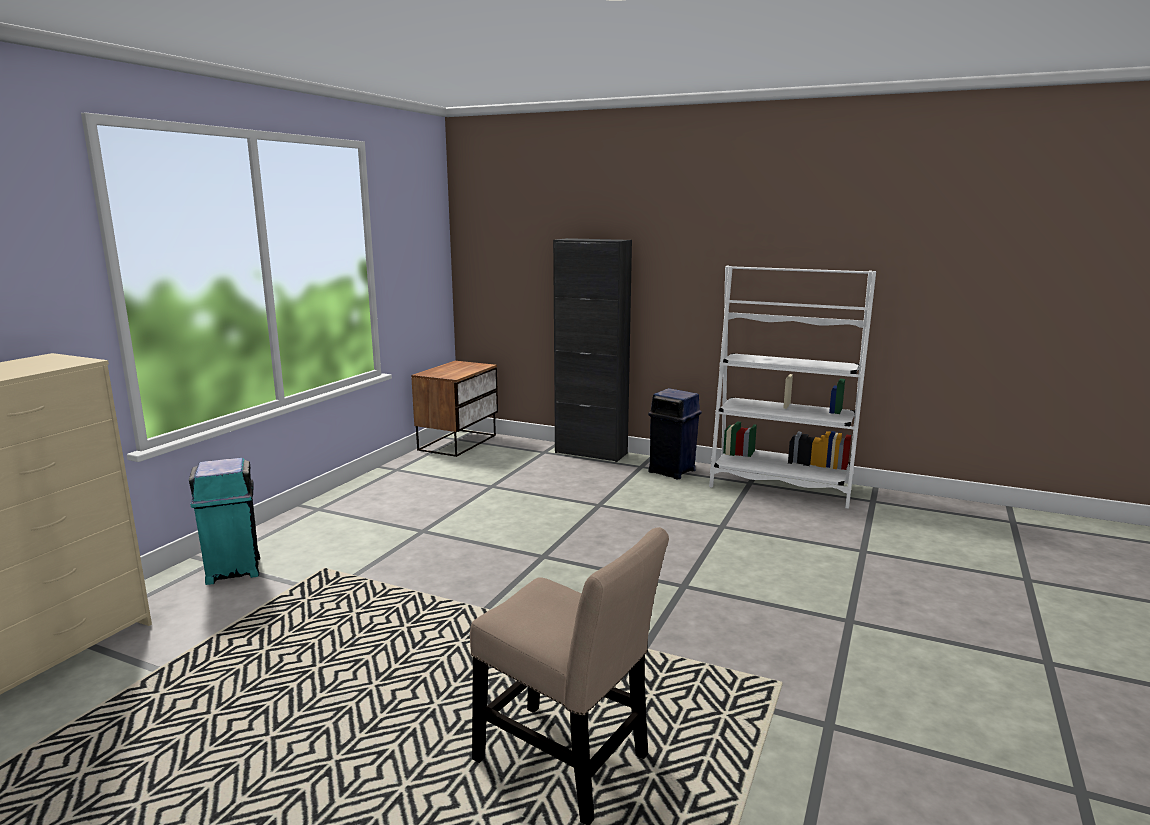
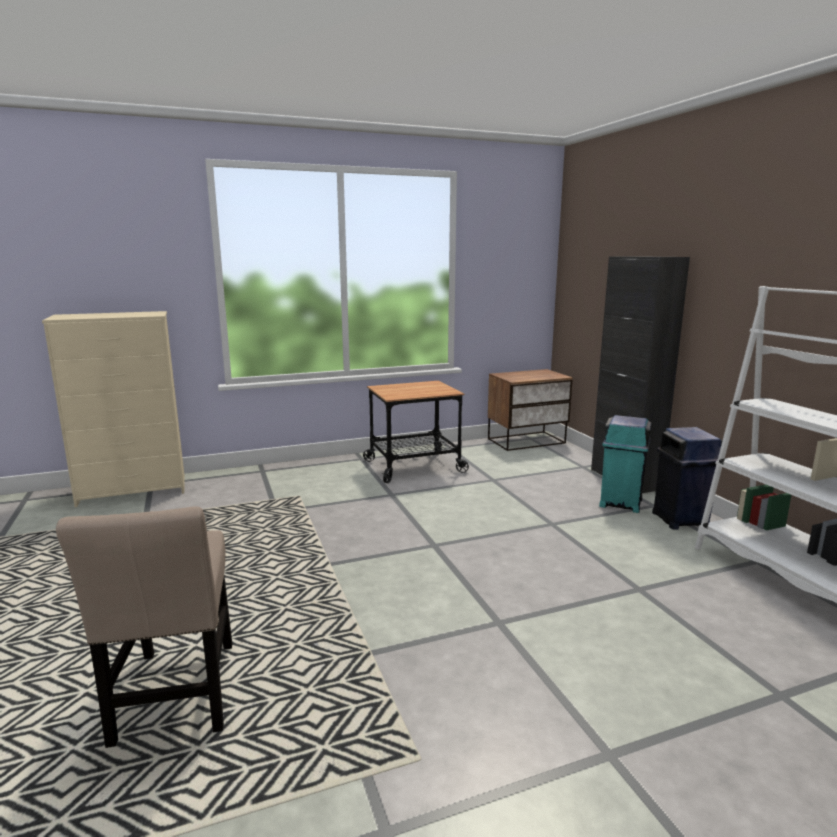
camera: 45 degrees right, 0 degrees up
turquoise trash can [189,458,260,585] -> turquoise trash can moved to [599,415,652,513]
none -> cart [363,381,469,483]

